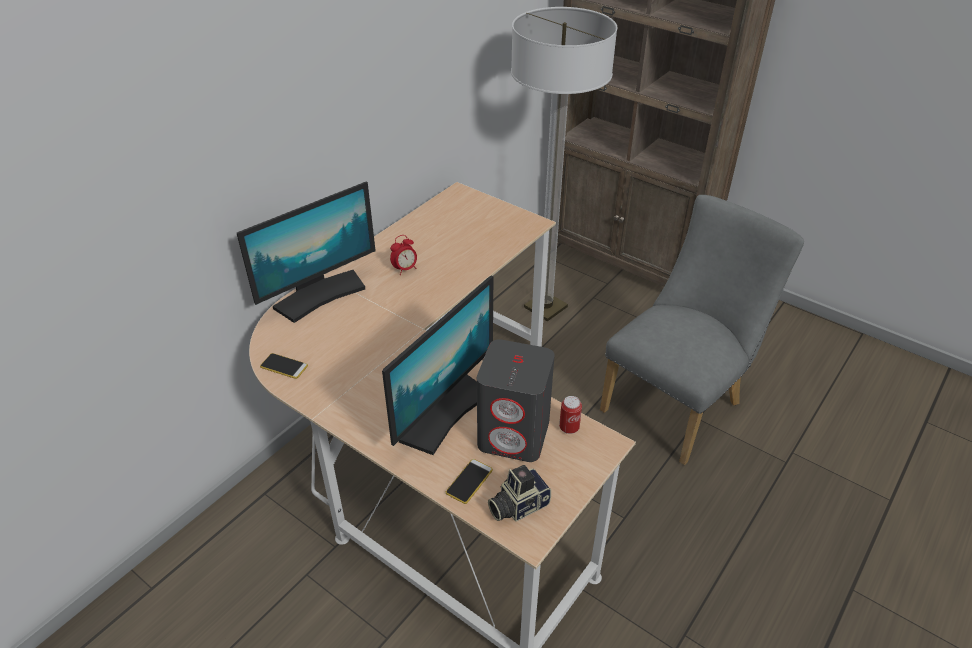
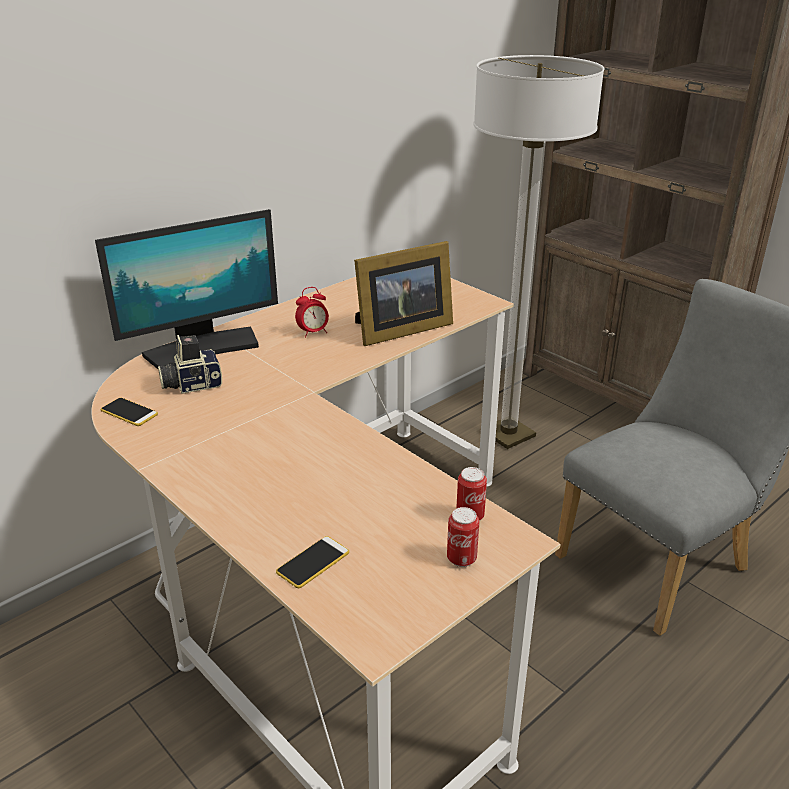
camera: 10 degrees right, 10 degrees down
monitor [382,275,493,455] -> none
grey speaker [477,339,555,462] -> none
camera [488,465,551,522] -> camera moved to [158,335,222,394]
none -> picture frame [354,241,453,346]
none -> can [447,507,479,567]

